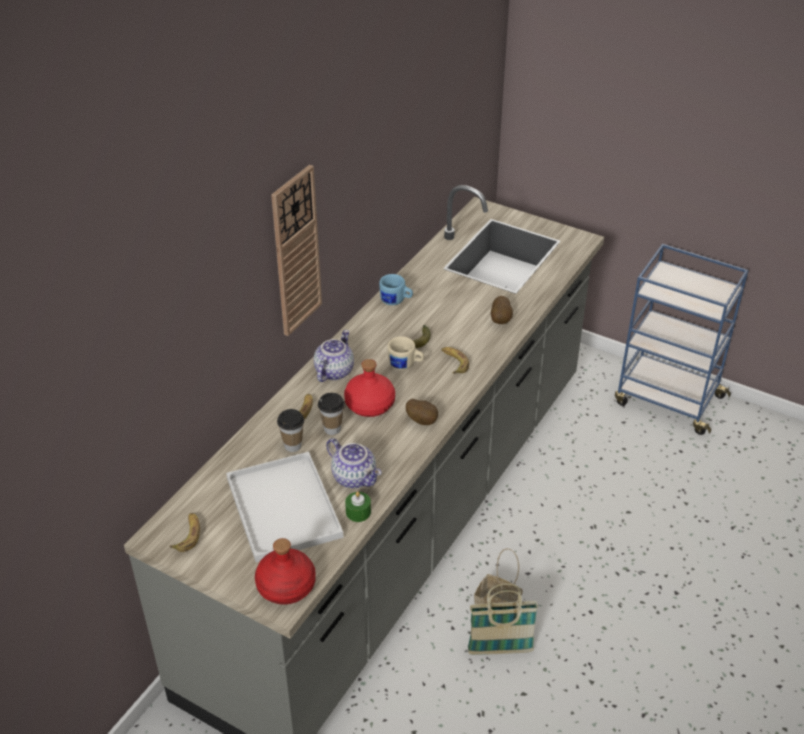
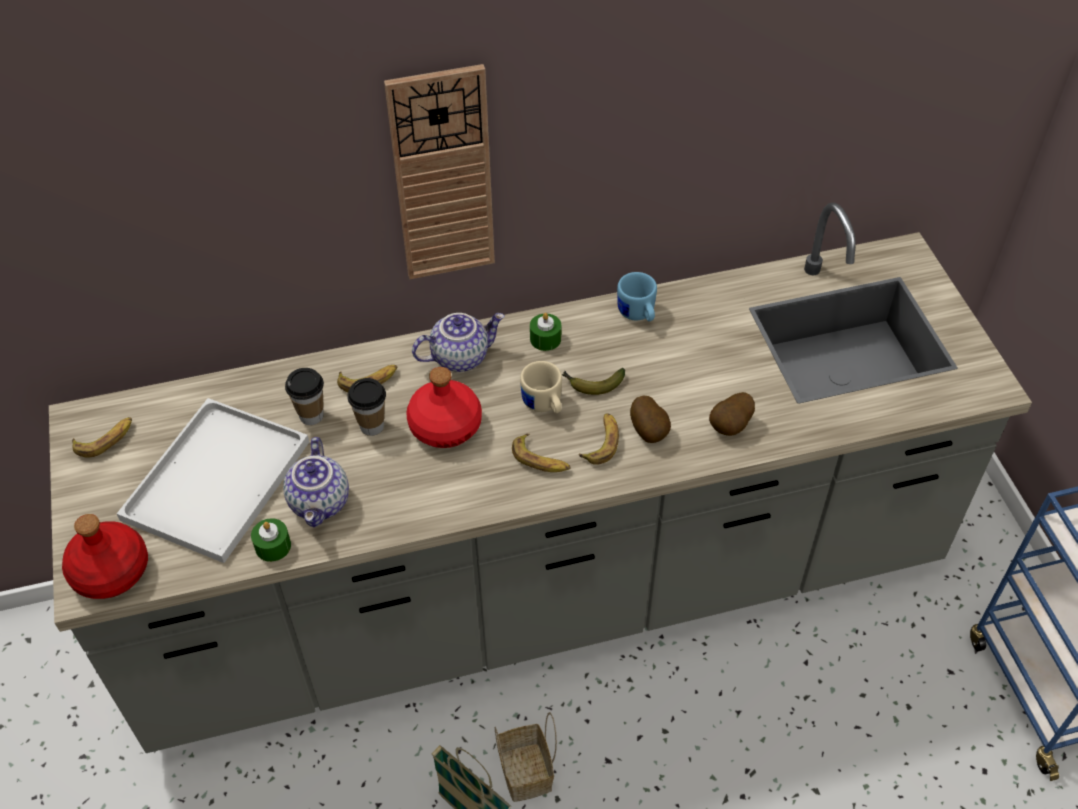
camera: 45 degrees right, 10 degrees up
potato [406,399,438,425] -> potato moved to [630,396,671,443]
none -> banana [512,434,571,472]
none -> green candle [530,313,561,351]

